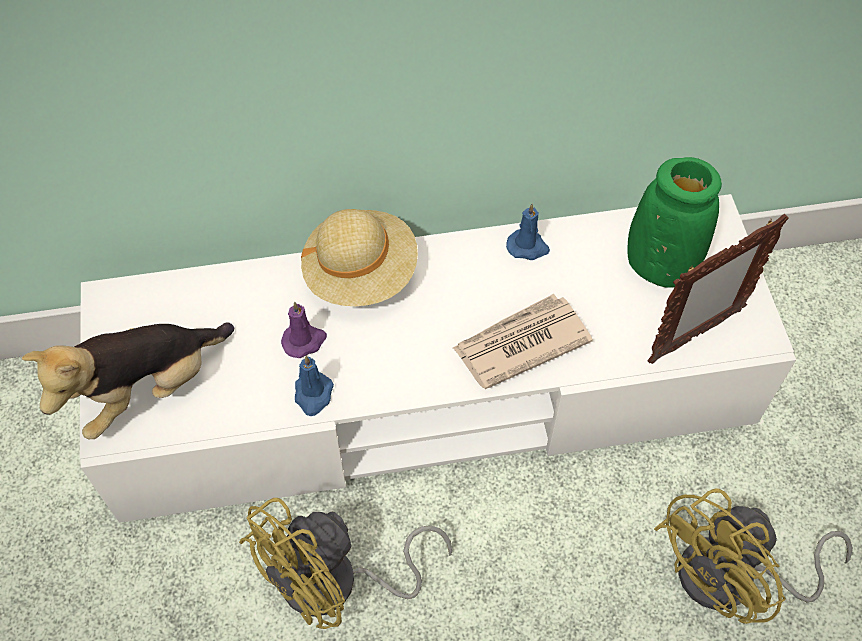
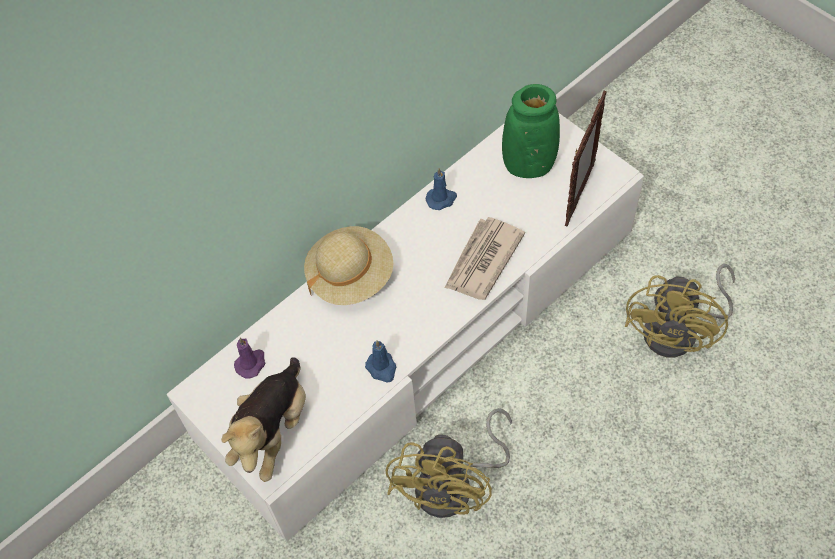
camera: 30 degrees left, 0 degrees up
purple candle [281,302,327,358] -> purple candle moved to [234,338,265,379]

